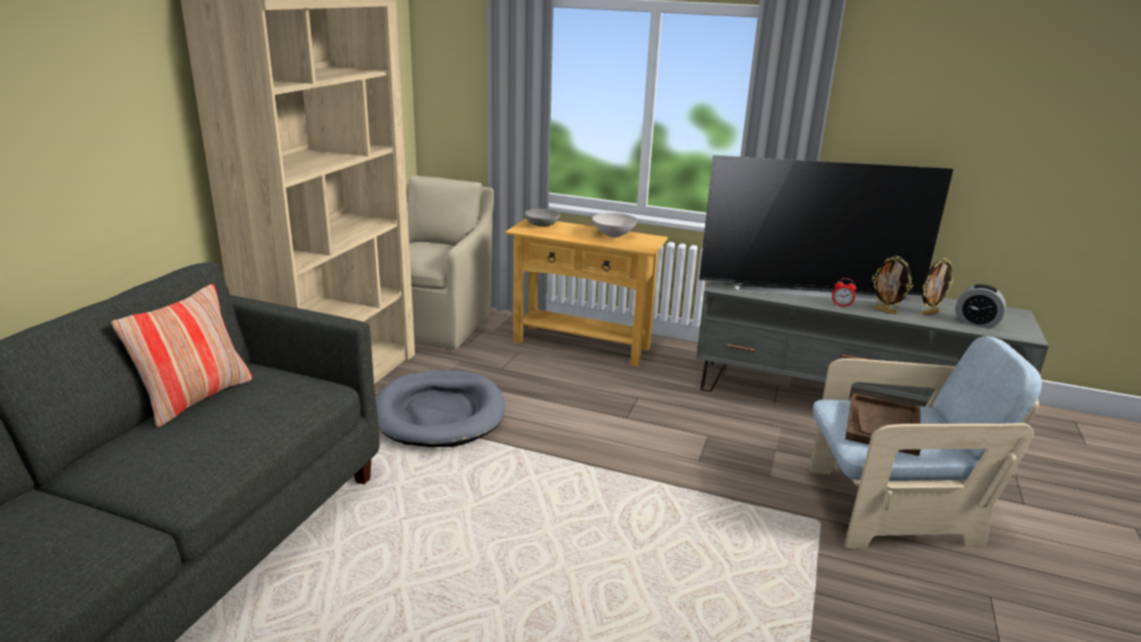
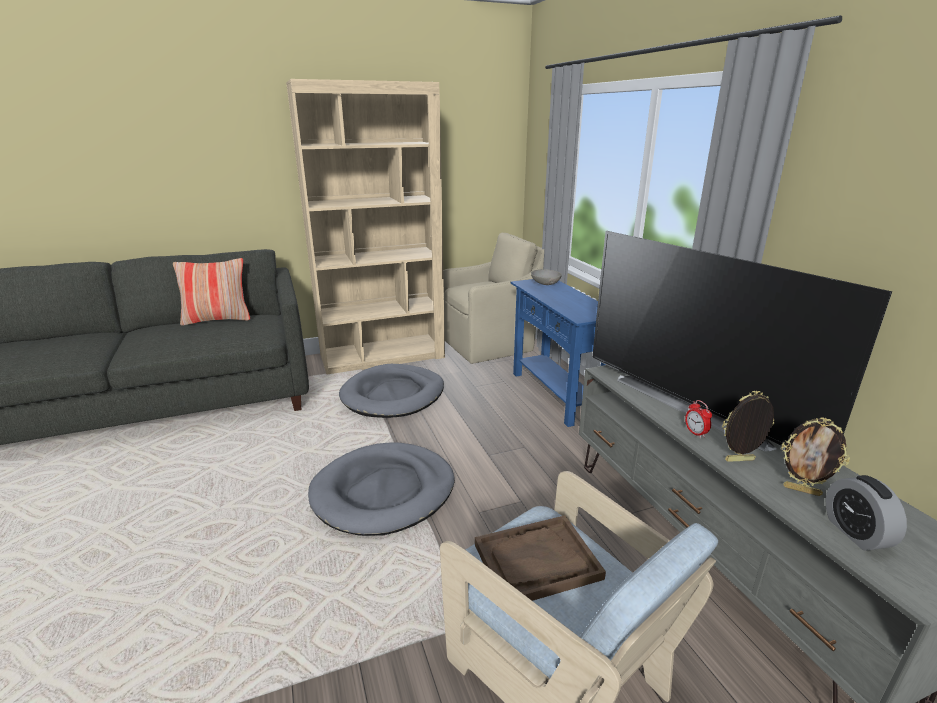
camera: 50 degrees right, 0 degrees up
beige console table [505,218,668,367] -> blue console table [511,279,605,427]
white bowl [592,213,637,238] -> none
picture frame [872,256,913,315] -> picture frame turned 90 degrees clockwise [722,391,774,462]
none -> grey dog bed [308,443,455,536]

